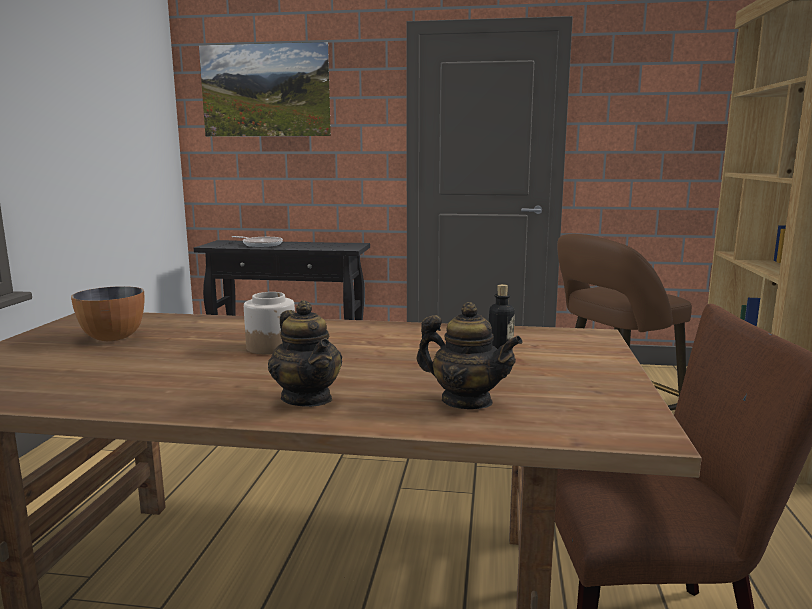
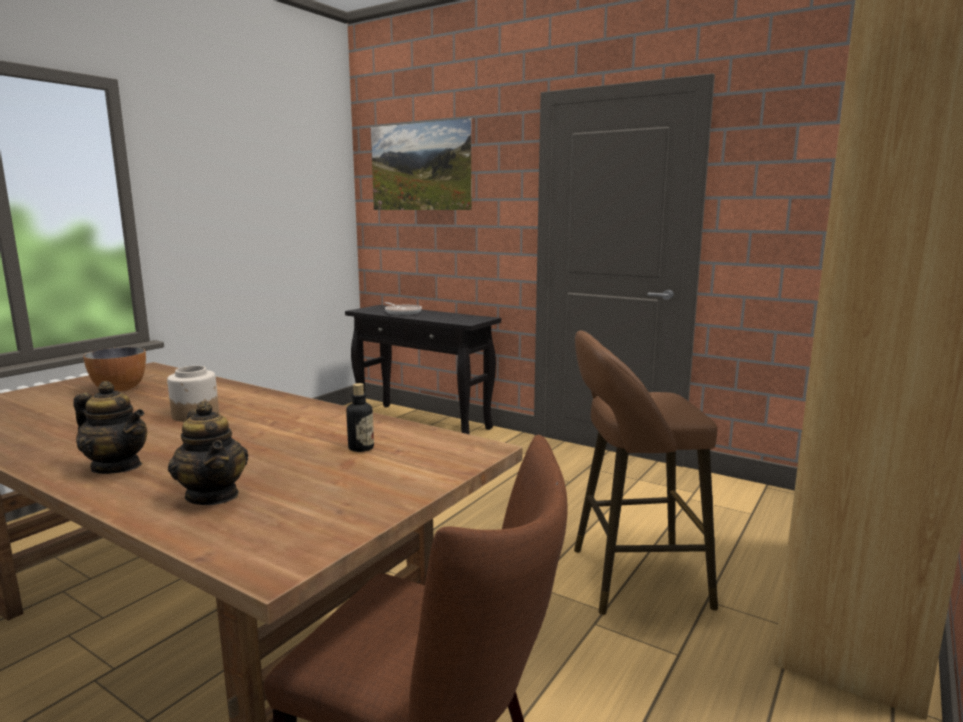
camera: 25 degrees right, 0 degrees up
teapot [268,300,343,407] -> teapot turned 60 degrees counterclockwise [73,381,147,474]

